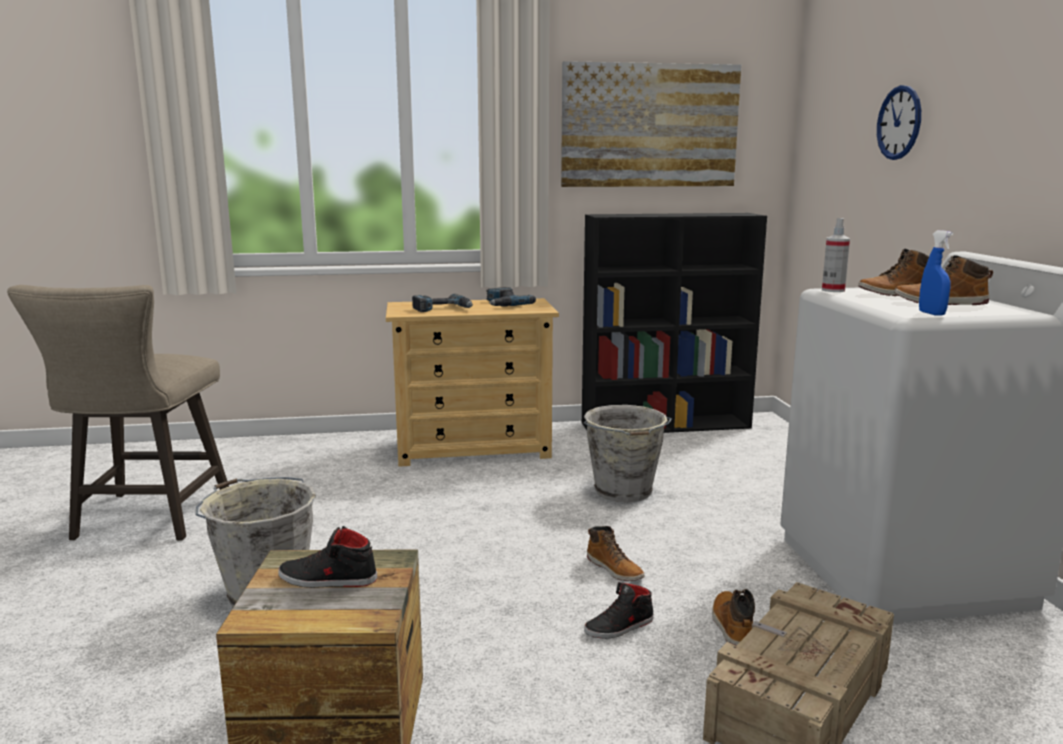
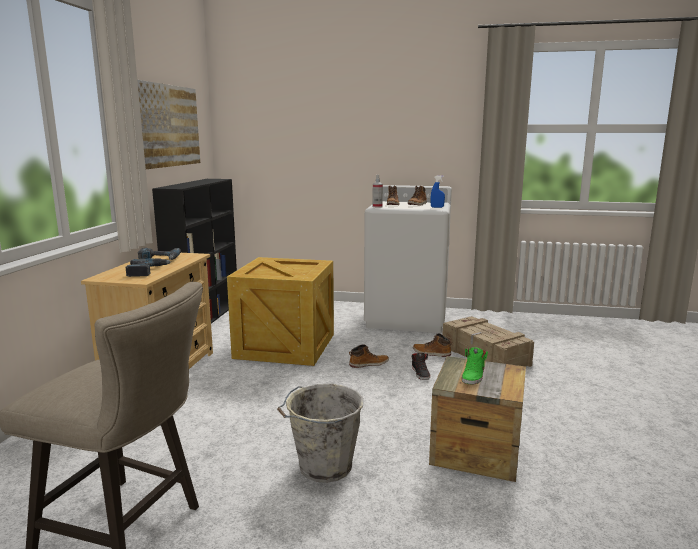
camera: 70 degrees left, 0 degrees up
black shoe [279,526,377,588] -> green shoe [462,347,488,385]
grey bucket [583,405,672,502] -> crate [227,257,334,366]
wall clock [877,85,921,160] -> none

